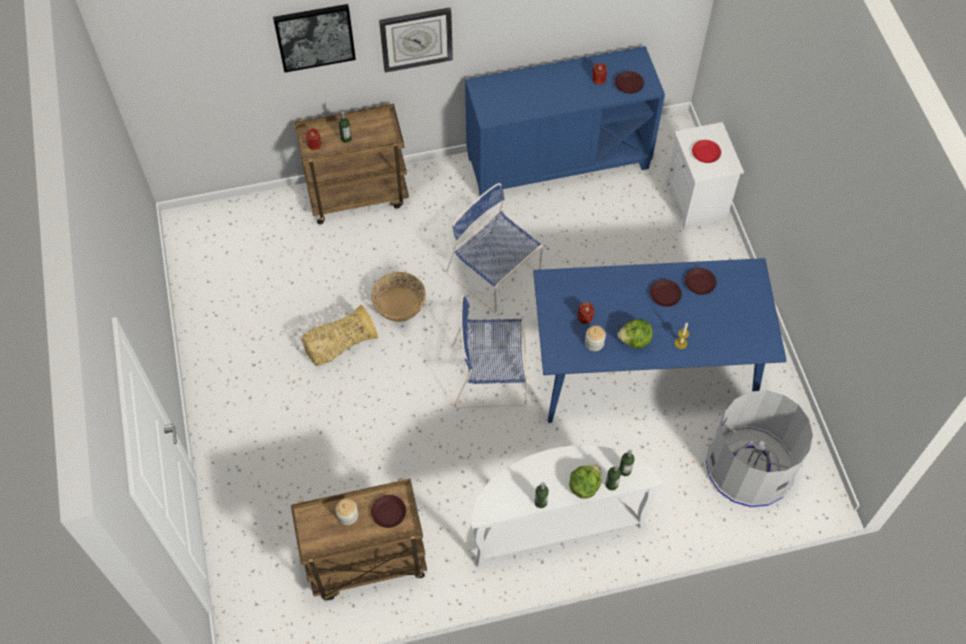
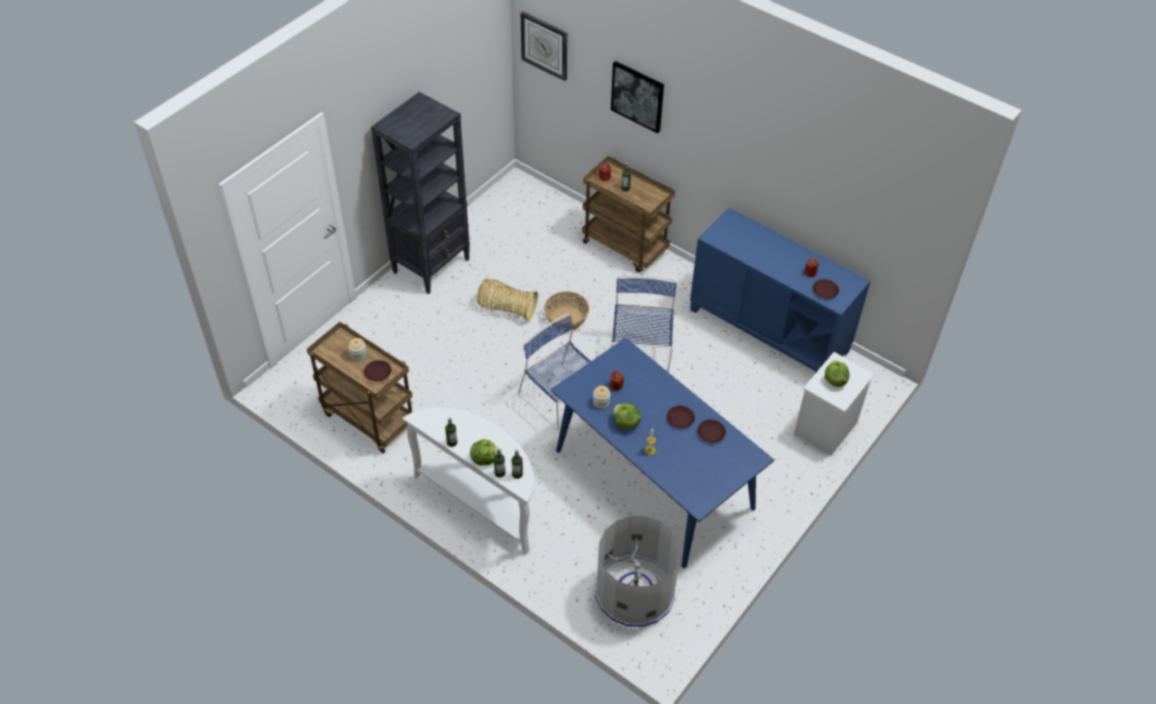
camera: 50 degrees right, 10 degrees down
wall clock [379,8,453,73] -> wall clock moved to [520,11,567,81]
red plate [692,140,721,163] -> lettuce [825,360,849,387]
none -> black bookcase [371,92,470,294]

